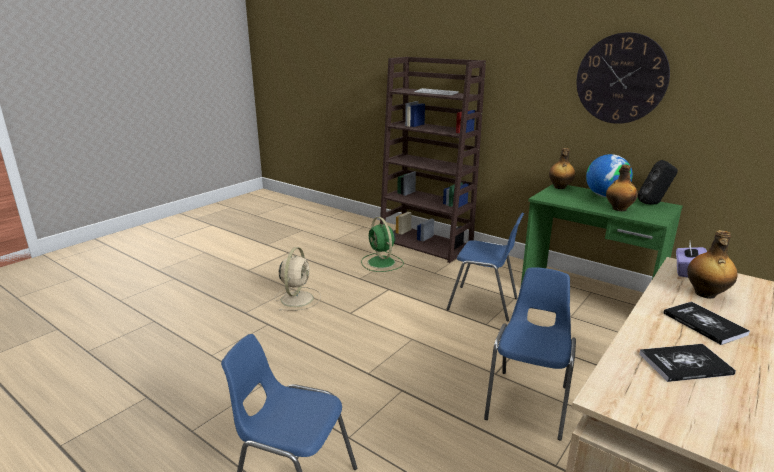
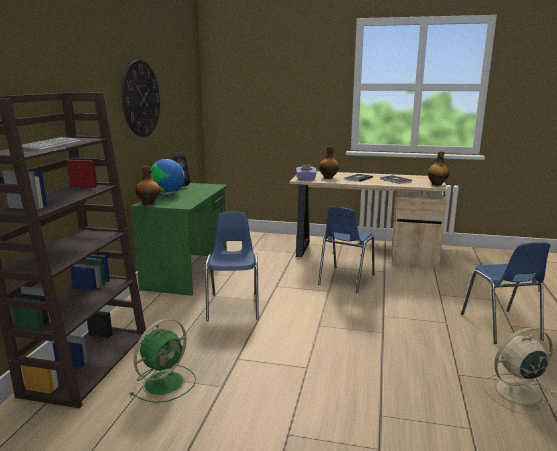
camera: 115 degrees left, 5 degrees down
beige fan [275,247,321,311] -> beige fan moved to [483,327,555,414]
blue chair [484,268,576,441] -> blue chair turned 60 degrees counterclockwise [318,207,375,293]
bottle [606,164,638,211] -> bottle moved to [428,151,450,186]

